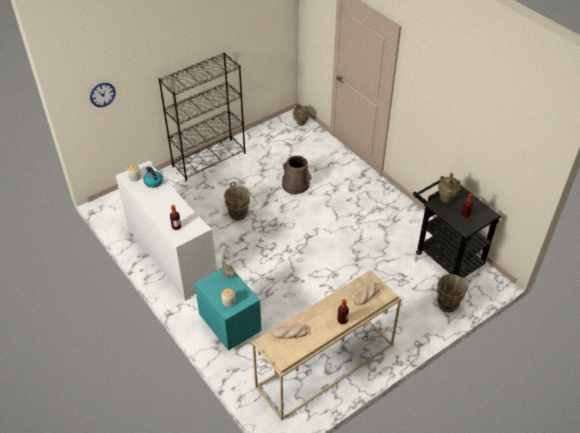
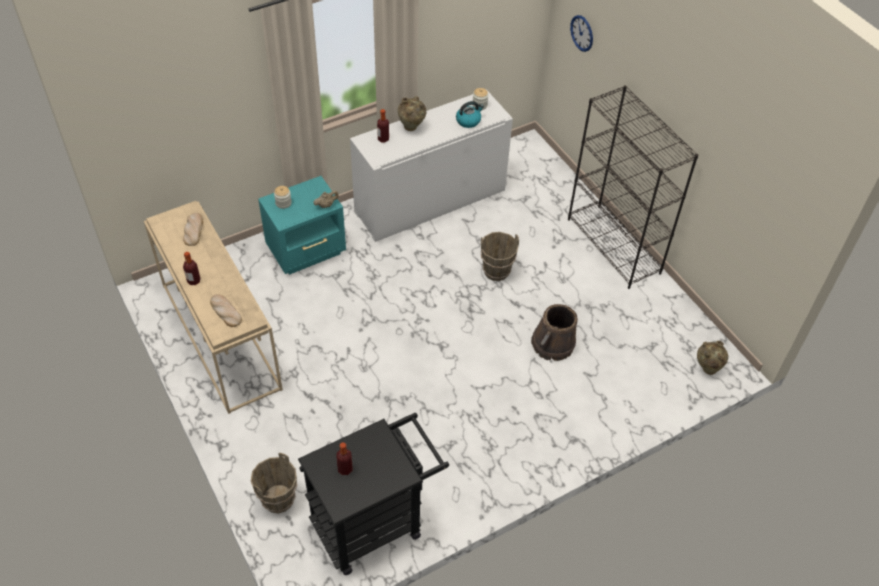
camera: 95 degrees right, 5 degrees up
beige vase [438,173,461,203] -> beige vase moved to [398,96,427,131]

